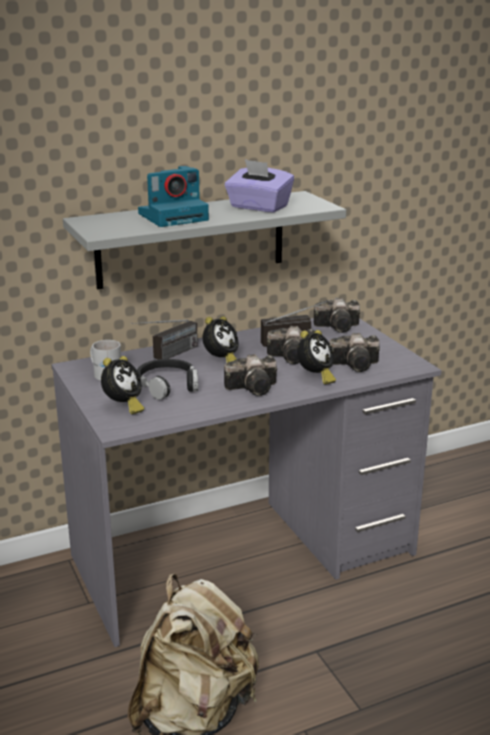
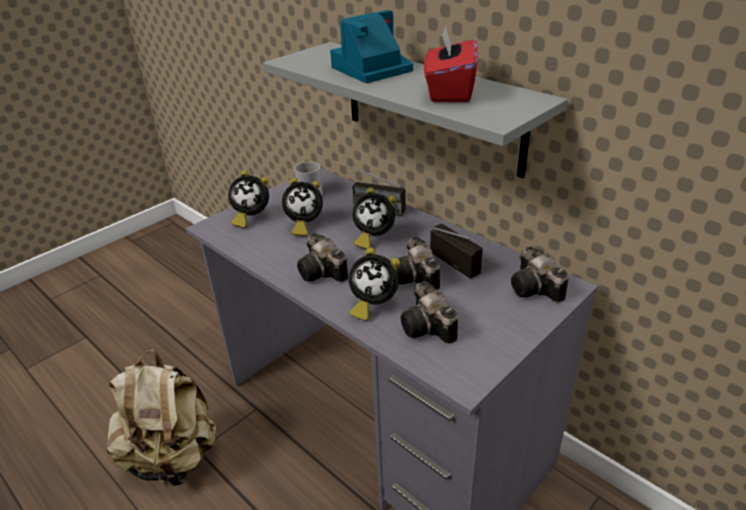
camera: 70 degrees right, 10 degrees up
black headphones [137,359,198,400] -> alarm clock [282,177,323,236]
camera [138,166,209,227] -> camera turned 105 degrees clockwise [330,10,413,83]
purple tissue box [225,159,294,212] -> red tissue box [424,26,478,102]

